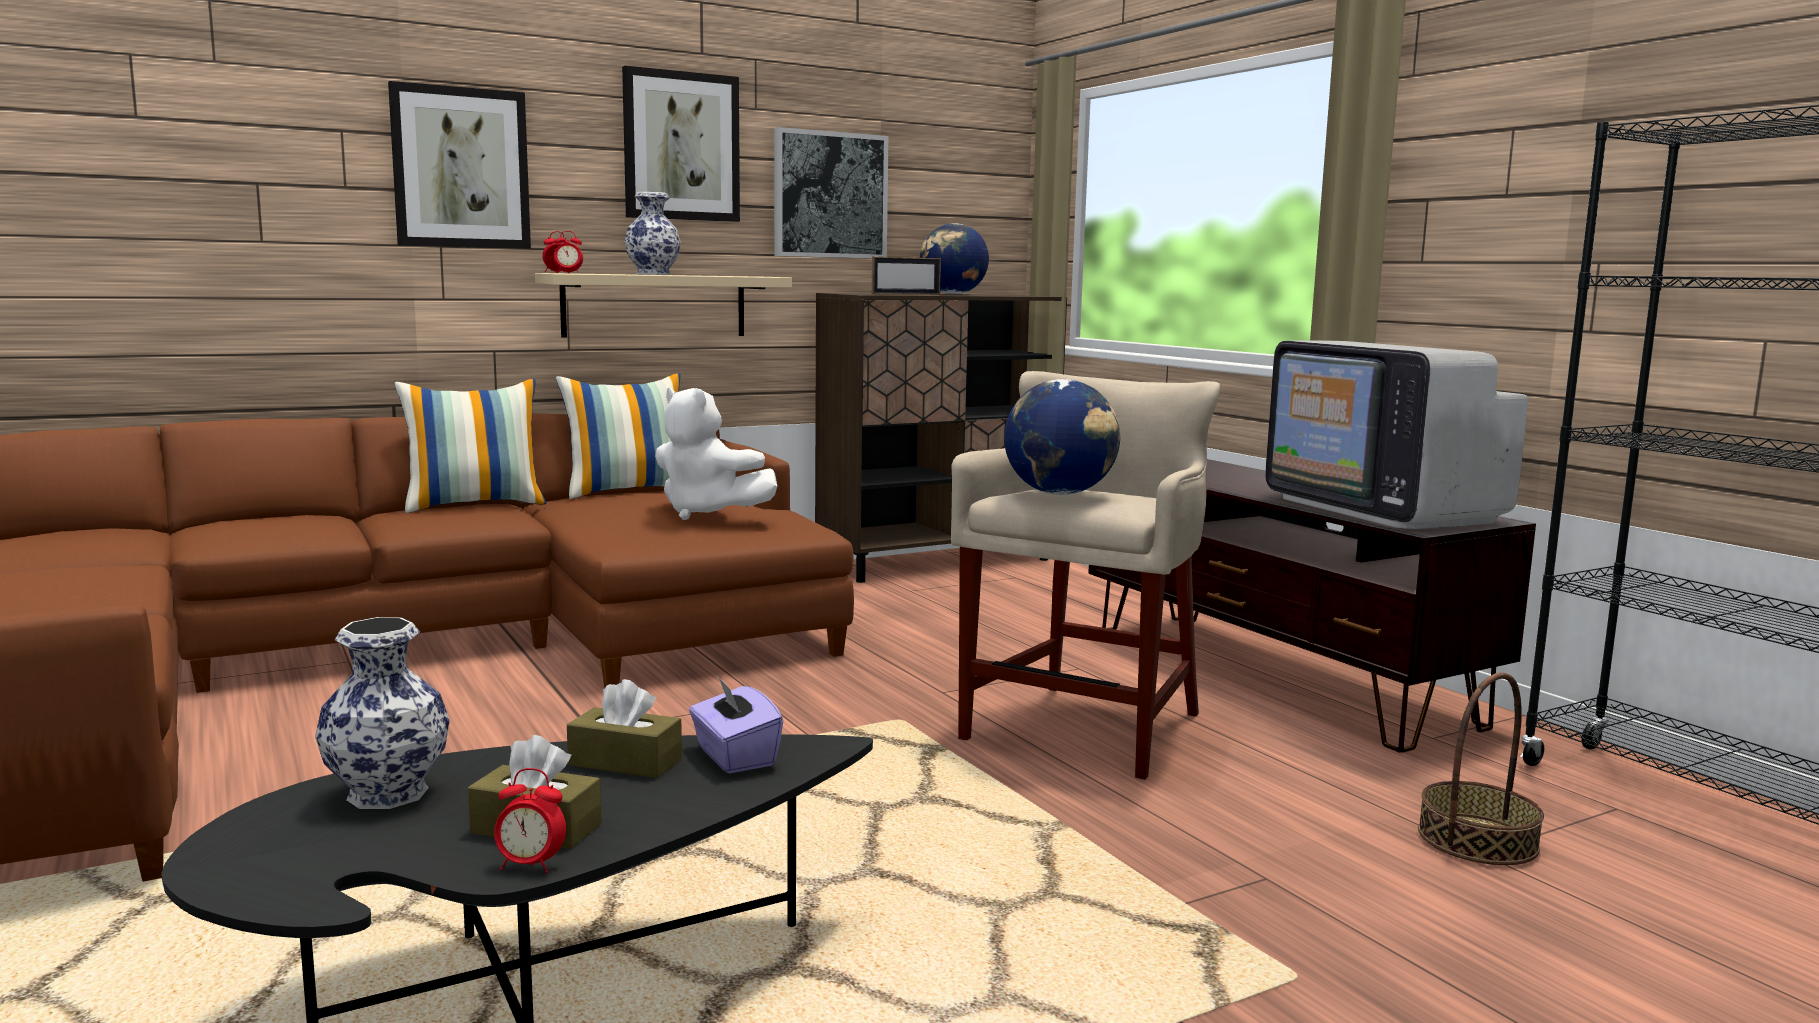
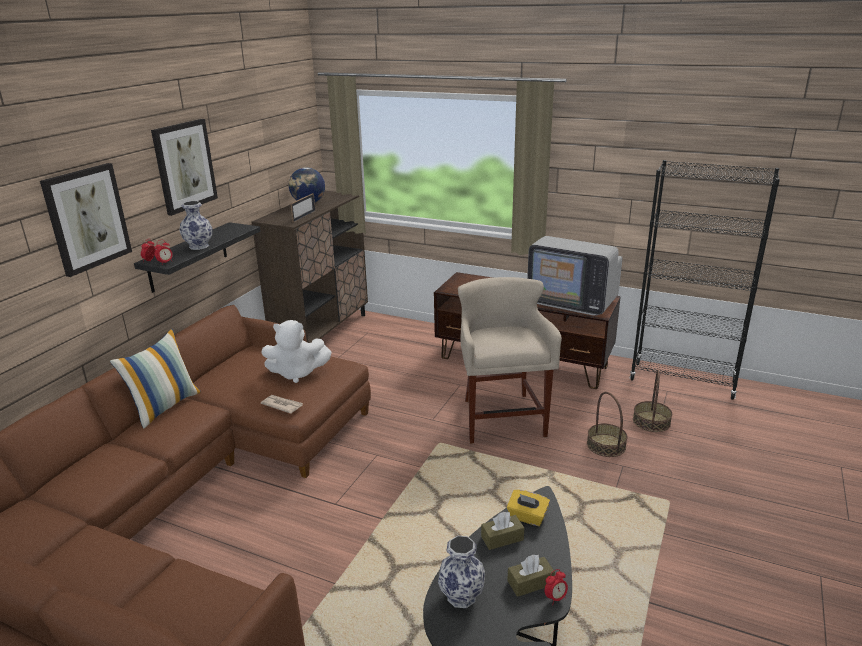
camera: 35 degrees left, 15 degrees up
beige shelf [535,273,792,337] -> black shelf [134,222,261,293]
pillow [556,373,680,499] -> none
purple tissue box [689,676,783,774] -> yellow tissue box [507,490,550,526]
picture [774,127,889,258] -> none
globe [1004,379,1120,495] -> none
none -> newspaper [261,395,303,414]
none -> basket [587,392,628,457]

